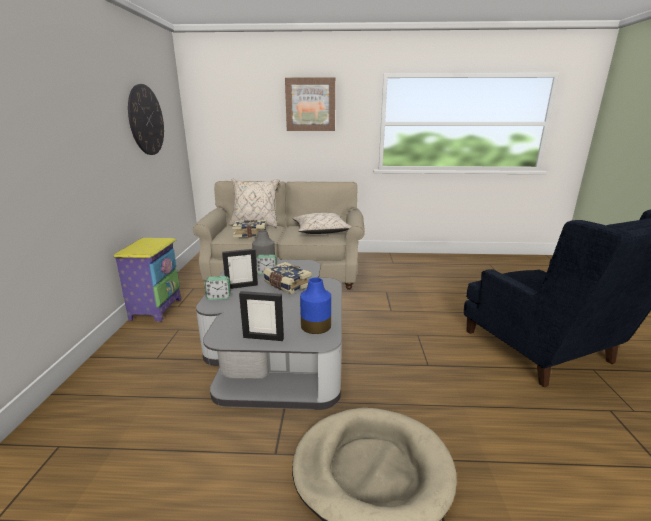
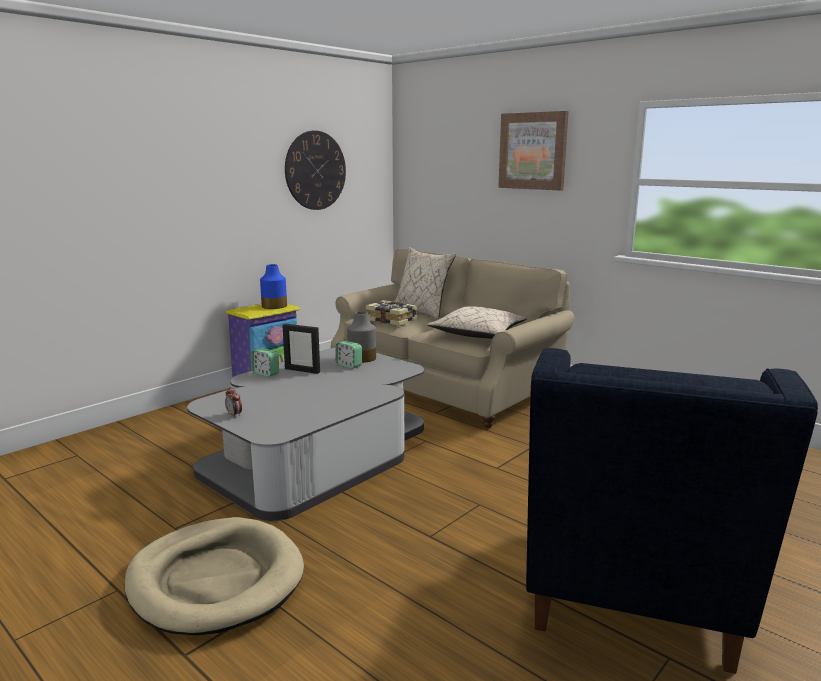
camera: 40 degrees right, 5 degrees down
picture frame [239,291,284,341] -> alarm clock [225,387,242,418]
book [263,262,312,294] -> none
blue vase [300,277,331,334] -> blue vase moved to [260,264,287,309]

